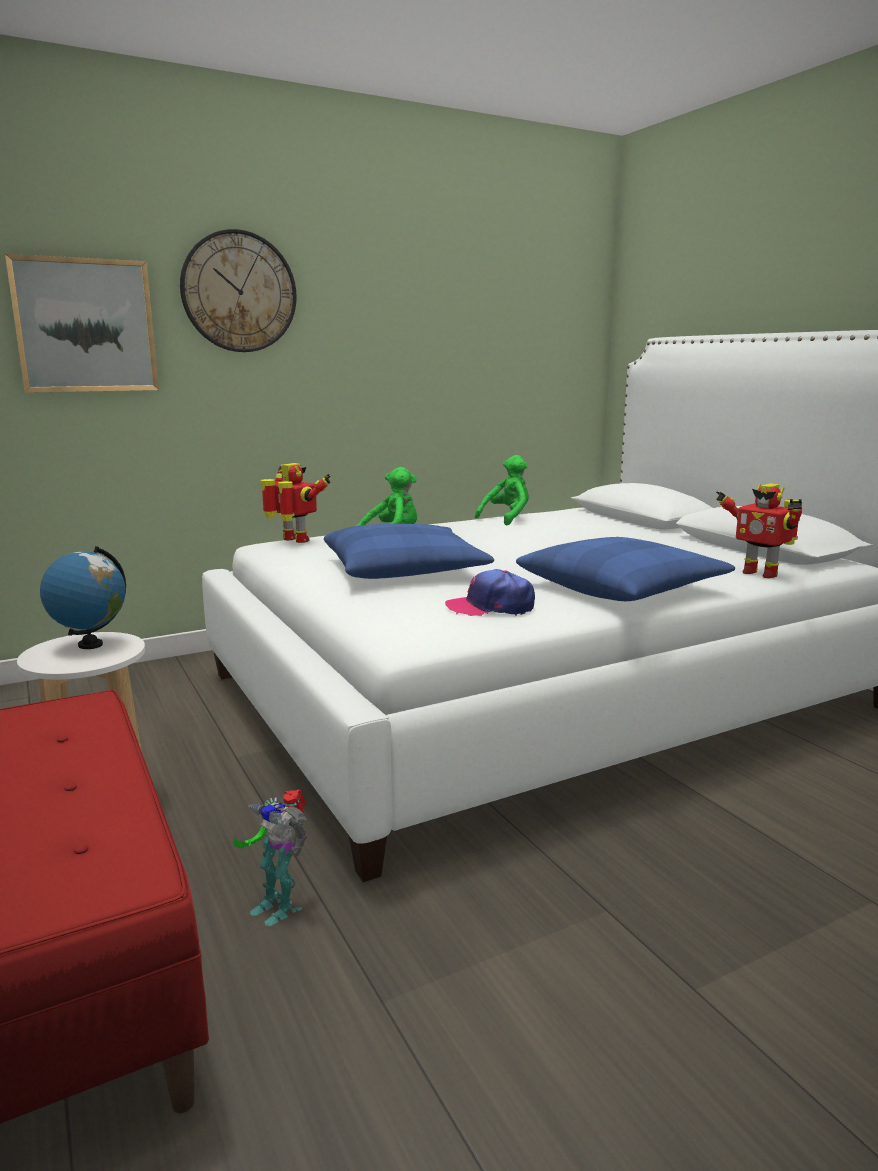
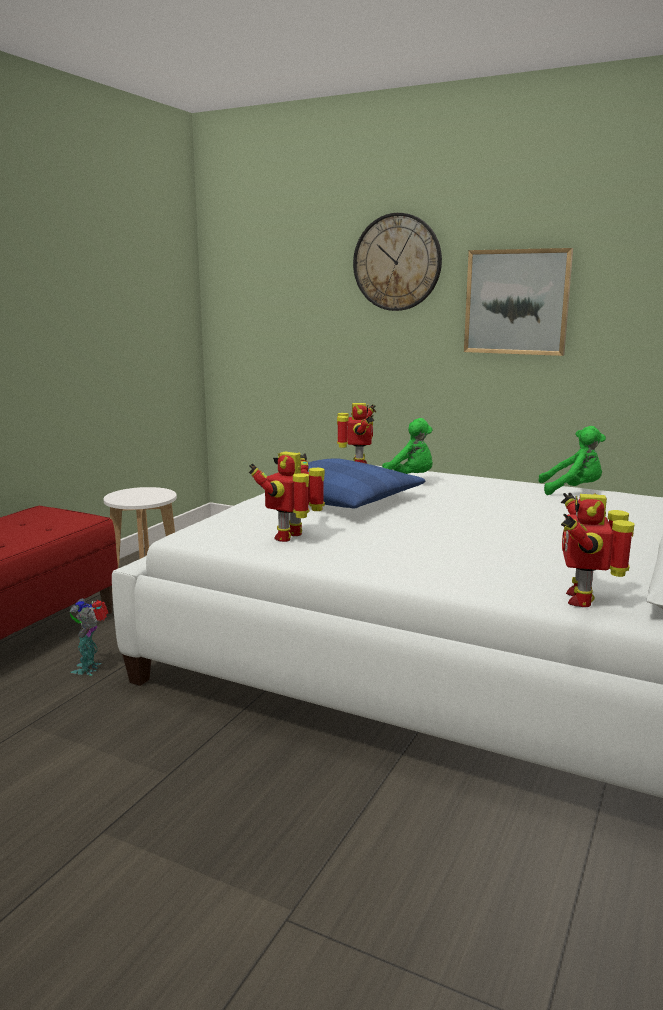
camera: 55 degrees right, 0 degrees up
picture [5,254,159,393] -> picture moved to [464,248,573,356]
globe [40,546,126,649] -> none
cap [445,569,535,616] -> toy robot [249,451,325,542]
blue pillow [516,537,735,601] -> none

